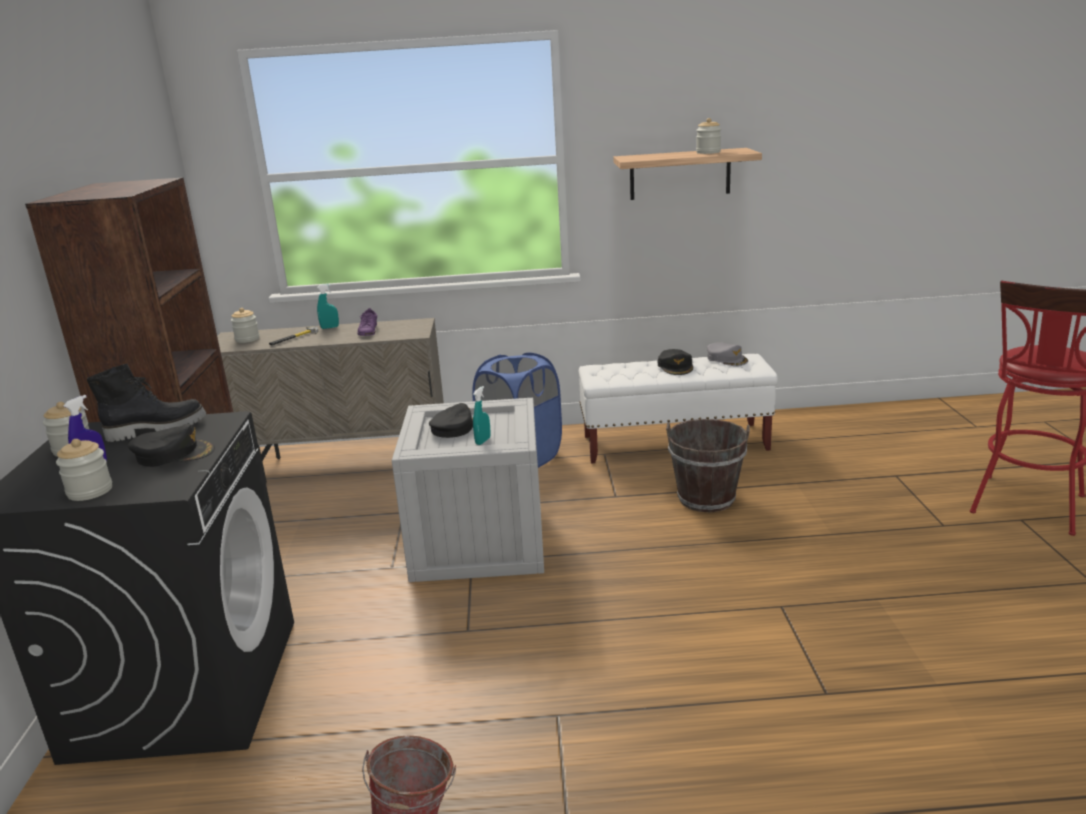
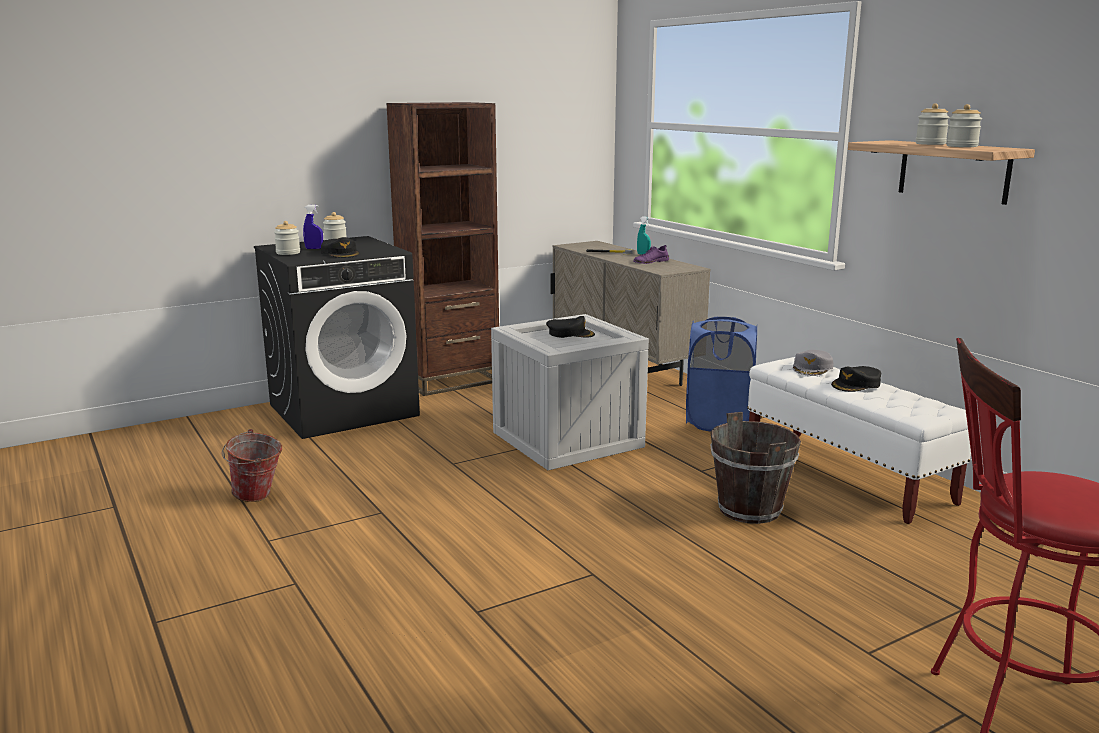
camera: 60 degrees right, 5 degrees down
black boot [87,364,207,442] -> none
jar [231,308,260,343] -> jar moved to [916,103,950,145]
turquoise spray bottle [473,386,491,445] -> none
grey cap [707,342,748,366] -> grey cap moved to [793,350,834,376]

